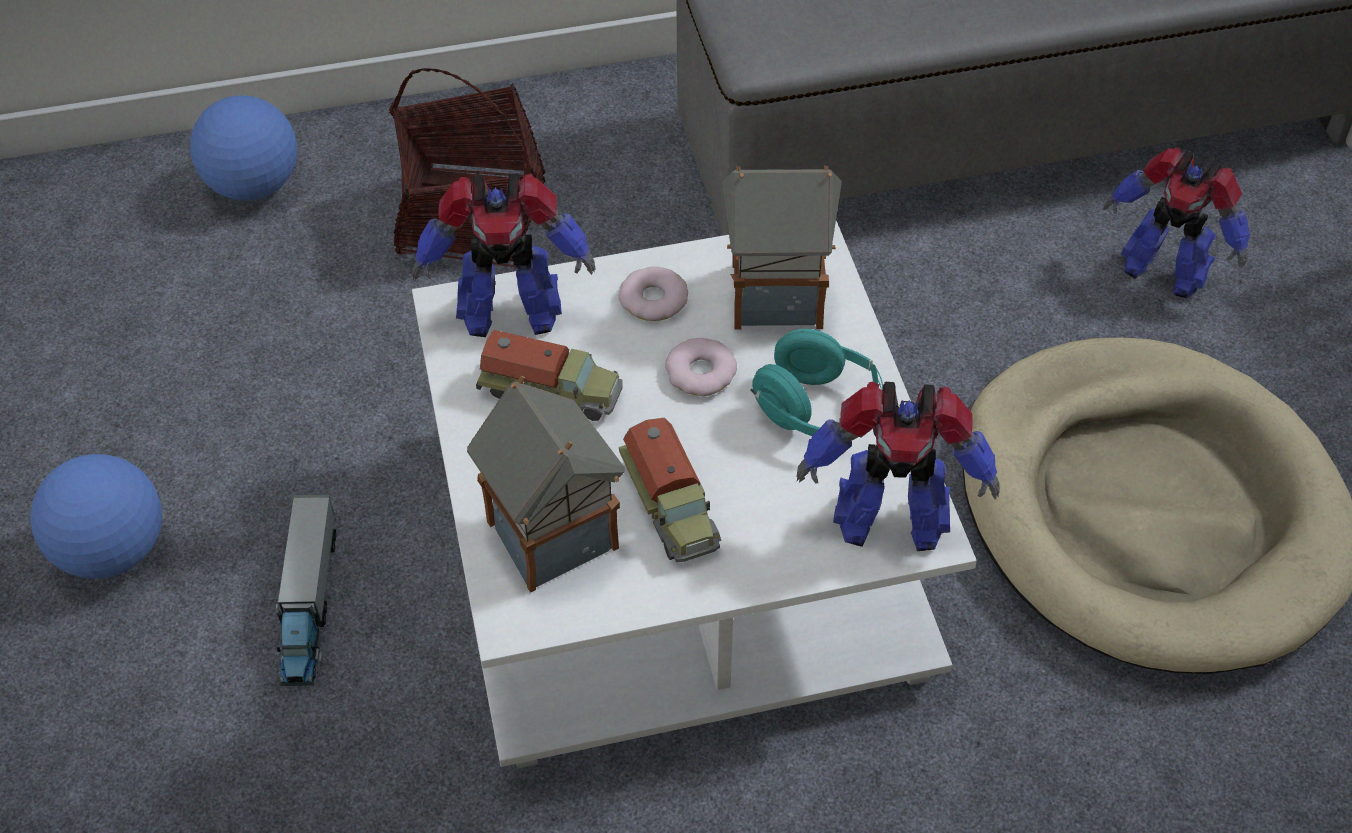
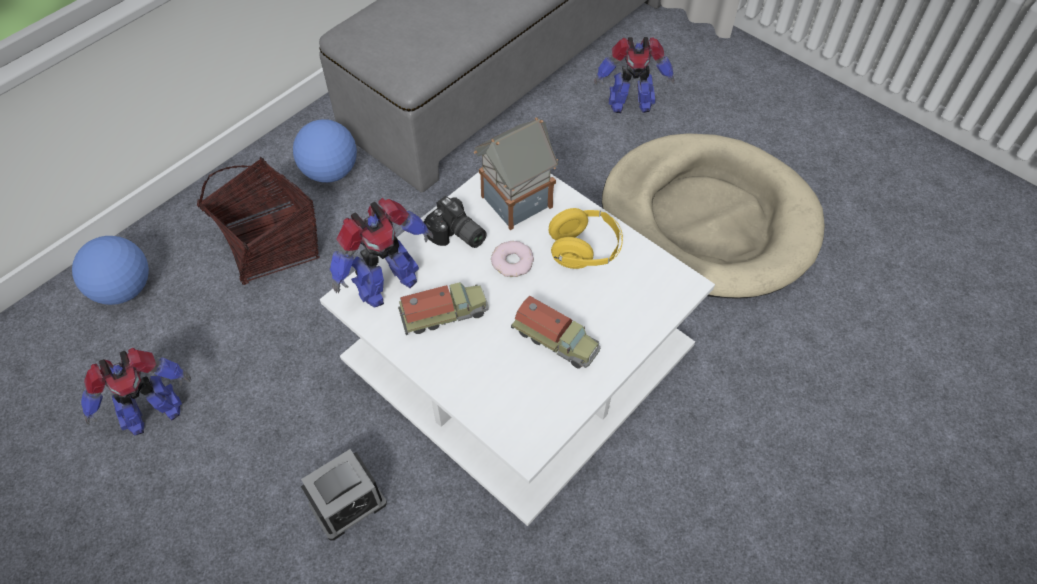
camera: 35 degrees left, 5 degrees up
football [30,454,162,579] -> football moved to [293,119,357,183]
toy truck [276,494,336,686] -> alarm clock [301,449,387,541]
toy house [467,376,625,593] -> none
donut [618,267,688,321] -> camera [424,196,487,248]
turquoise headphones [750,329,883,436] -> yellow headphones [548,208,623,269]
toy robot [797,382,1000,551] -> toy robot moved to [81,348,191,435]

